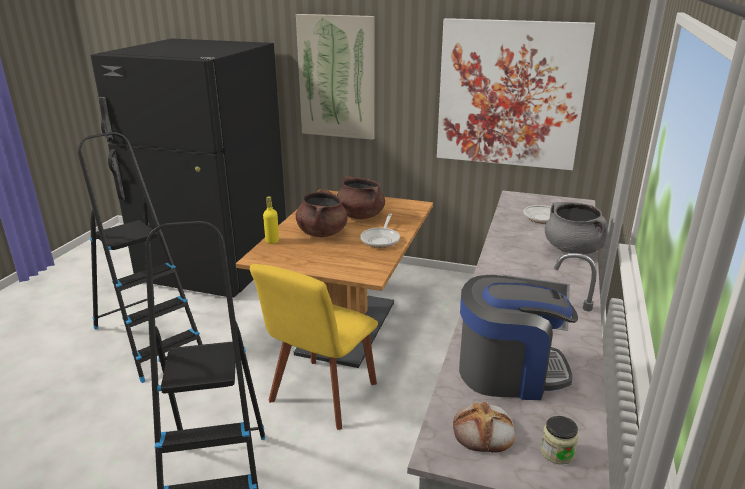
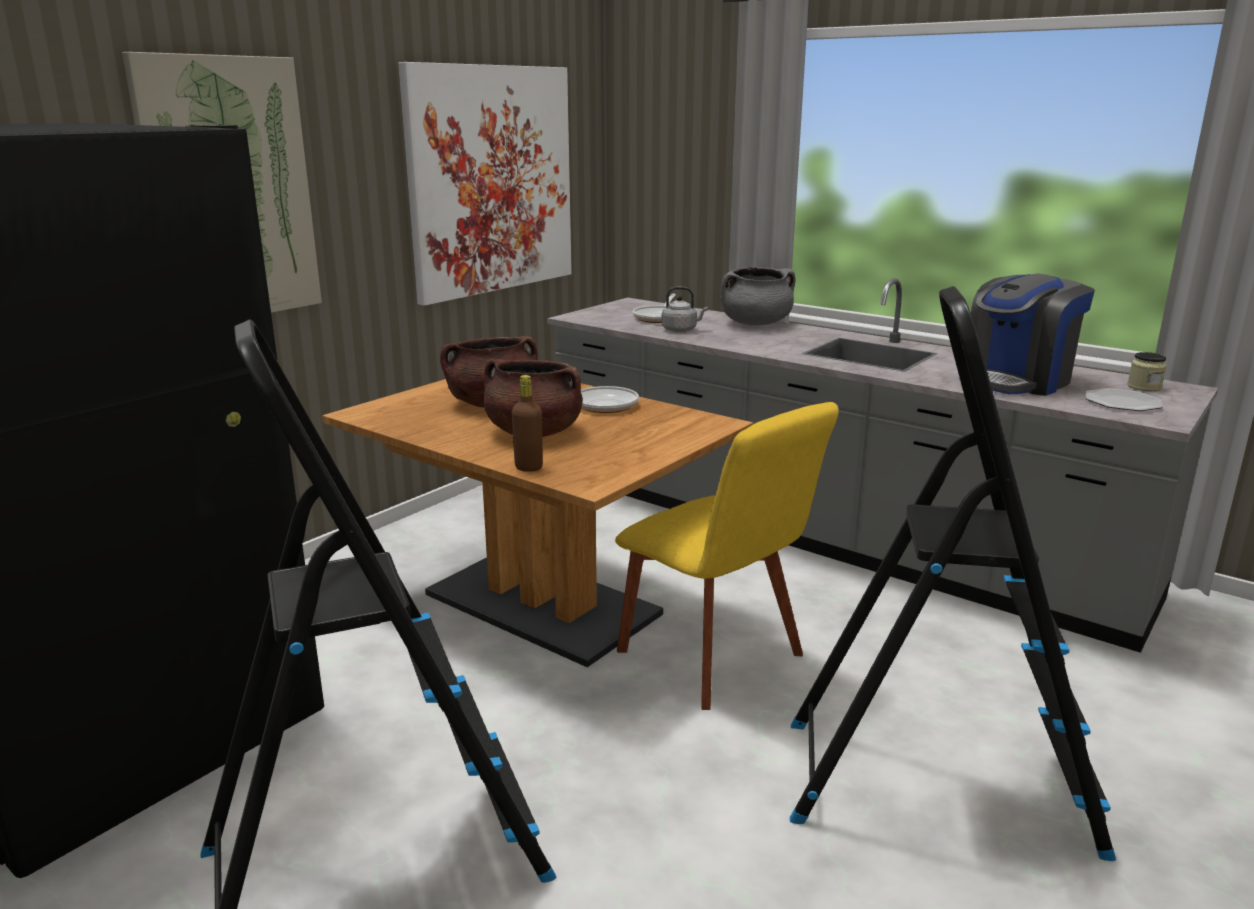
camera: 70 degrees left, 5 degrees down
yellow bottle [263,196,279,244] -> brown bottle [512,375,543,472]
bread [453,402,515,453] -> plate [1086,388,1163,411]
coffee machine [459,275,578,400] -> coffee machine turned 150 degrees counterclockwise [959,274,1095,396]
none -> grey kettle [661,287,708,332]

